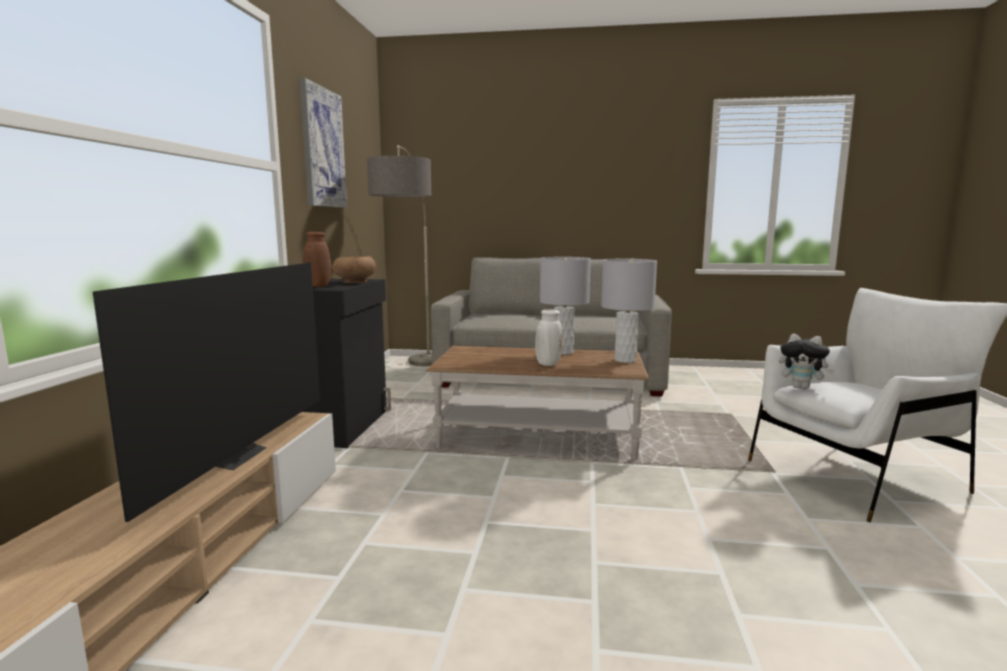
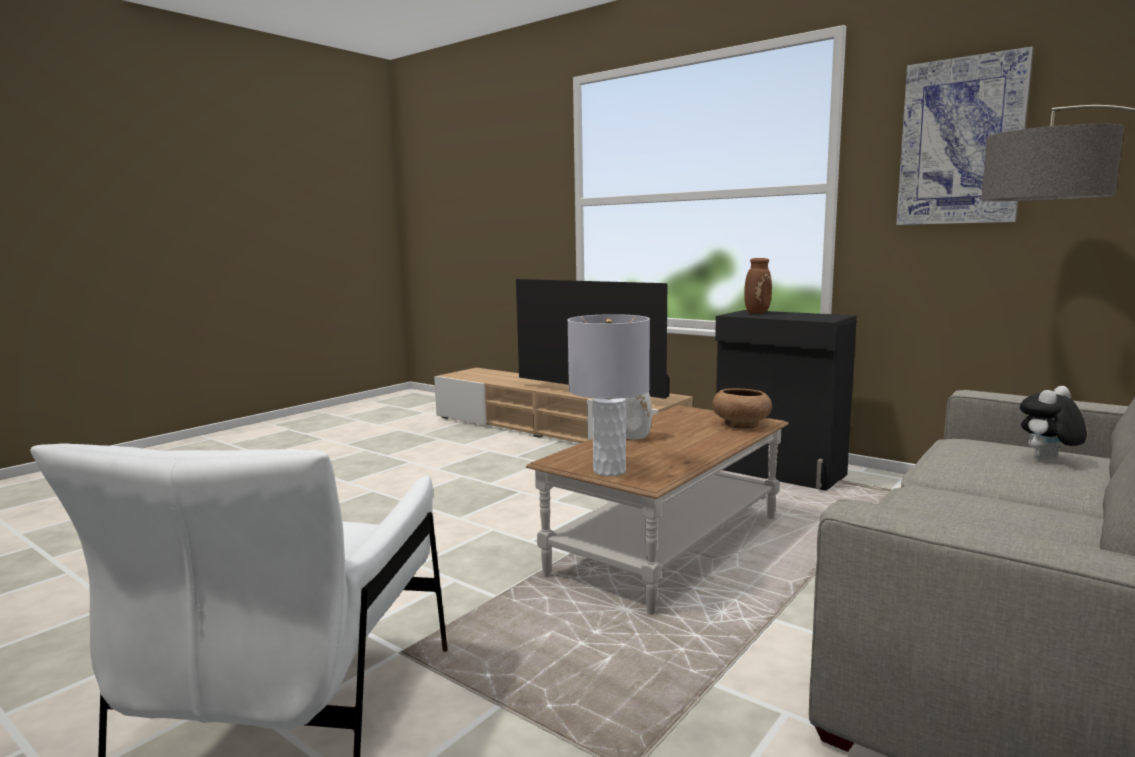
camera: 120 degrees right, 0 degrees up
brown bowl [332,256,376,283] -> brown bowl moved to [712,389,772,429]
grey table lamp [540,257,591,355] -> none
plush toy [779,334,835,389] -> plush toy moved to [1020,386,1087,460]

